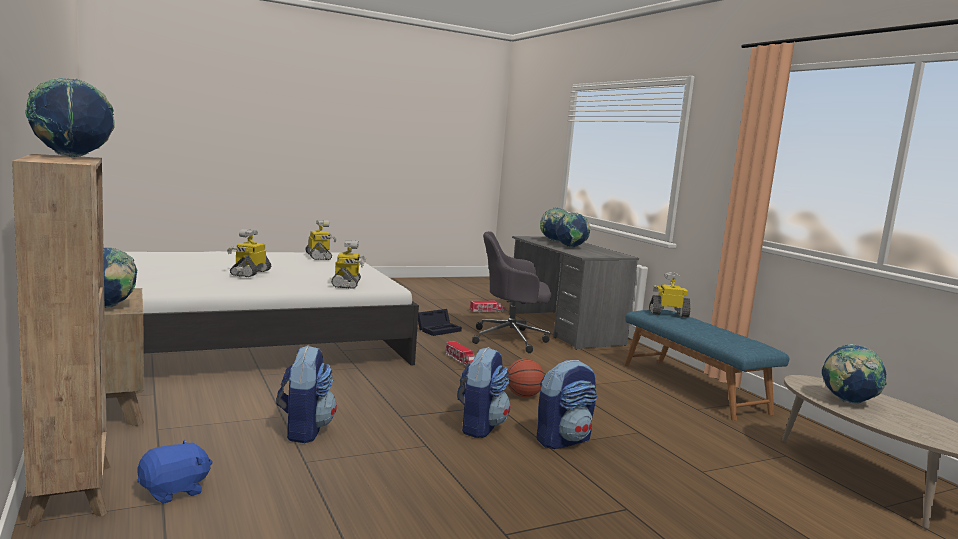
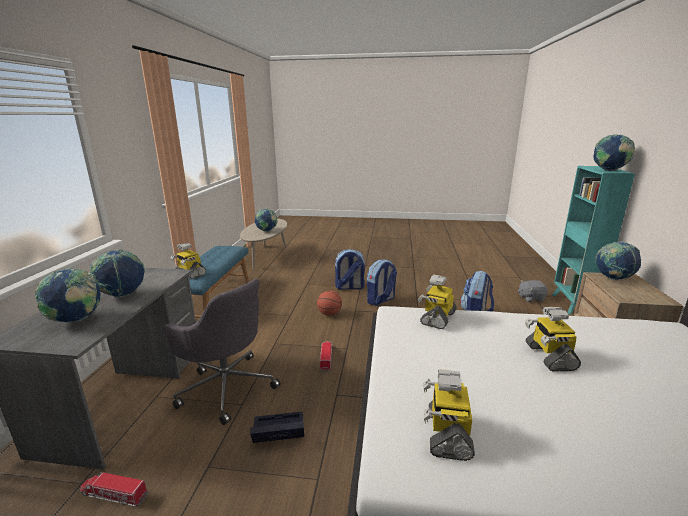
camera: 145 degrees left, 10 degrees up
brown bookcase [12,154,110,527] -> turquoise bookcase [552,166,635,314]
blue plush toy [138,440,213,504] -> grey plush toy [518,280,548,302]
toy robot [227,229,271,277] -> toy robot turned 135 degrees clockwise [525,307,581,371]

